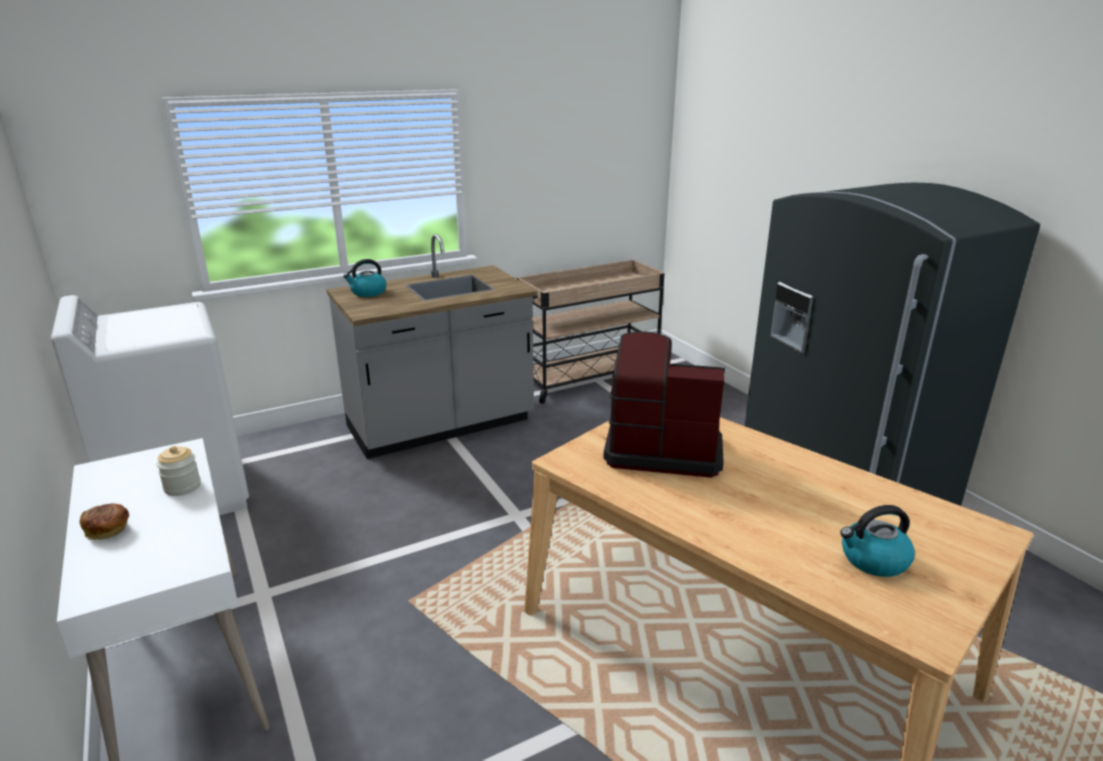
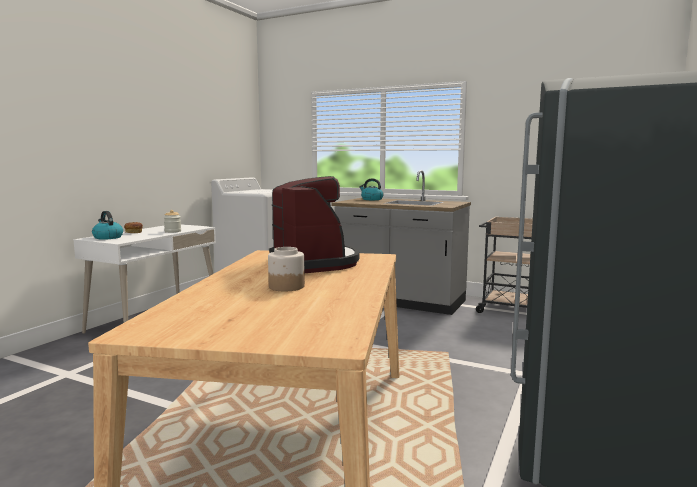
camera: 55 degrees right, 15 degrees down
kettle [840,505,915,577] -> kettle moved to [92,211,123,240]
none -> jar [268,247,305,291]

